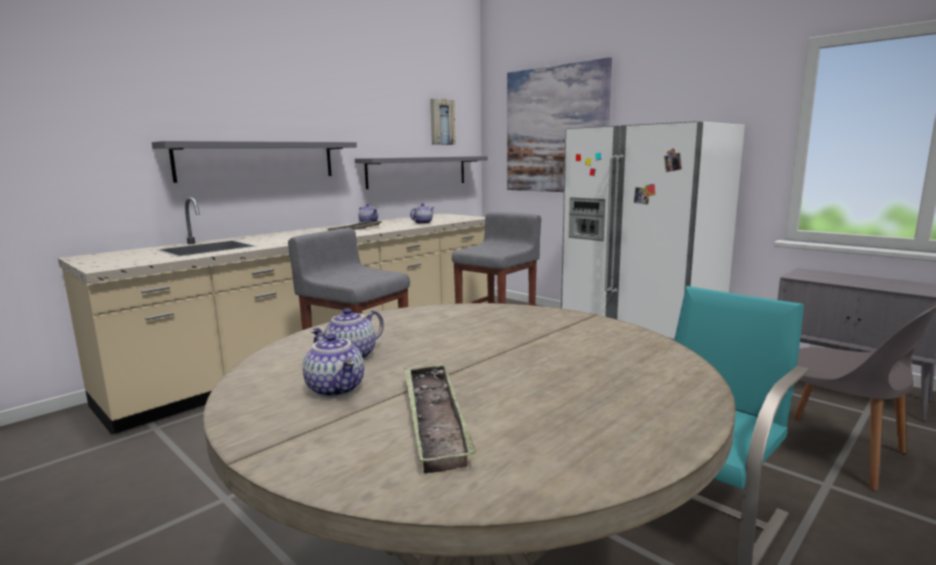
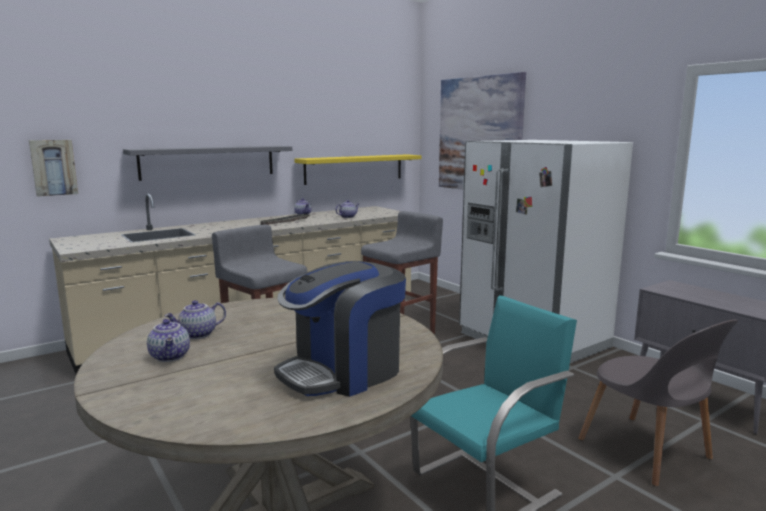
camera: 10 degrees right, 0 degrees up
grey shelf [355,156,488,189] -> yellow shelf [294,154,421,185]
tray [404,364,477,473] -> none
picture [430,99,456,145] -> picture moved to [29,140,78,197]
none -> coffee machine [274,261,406,397]

